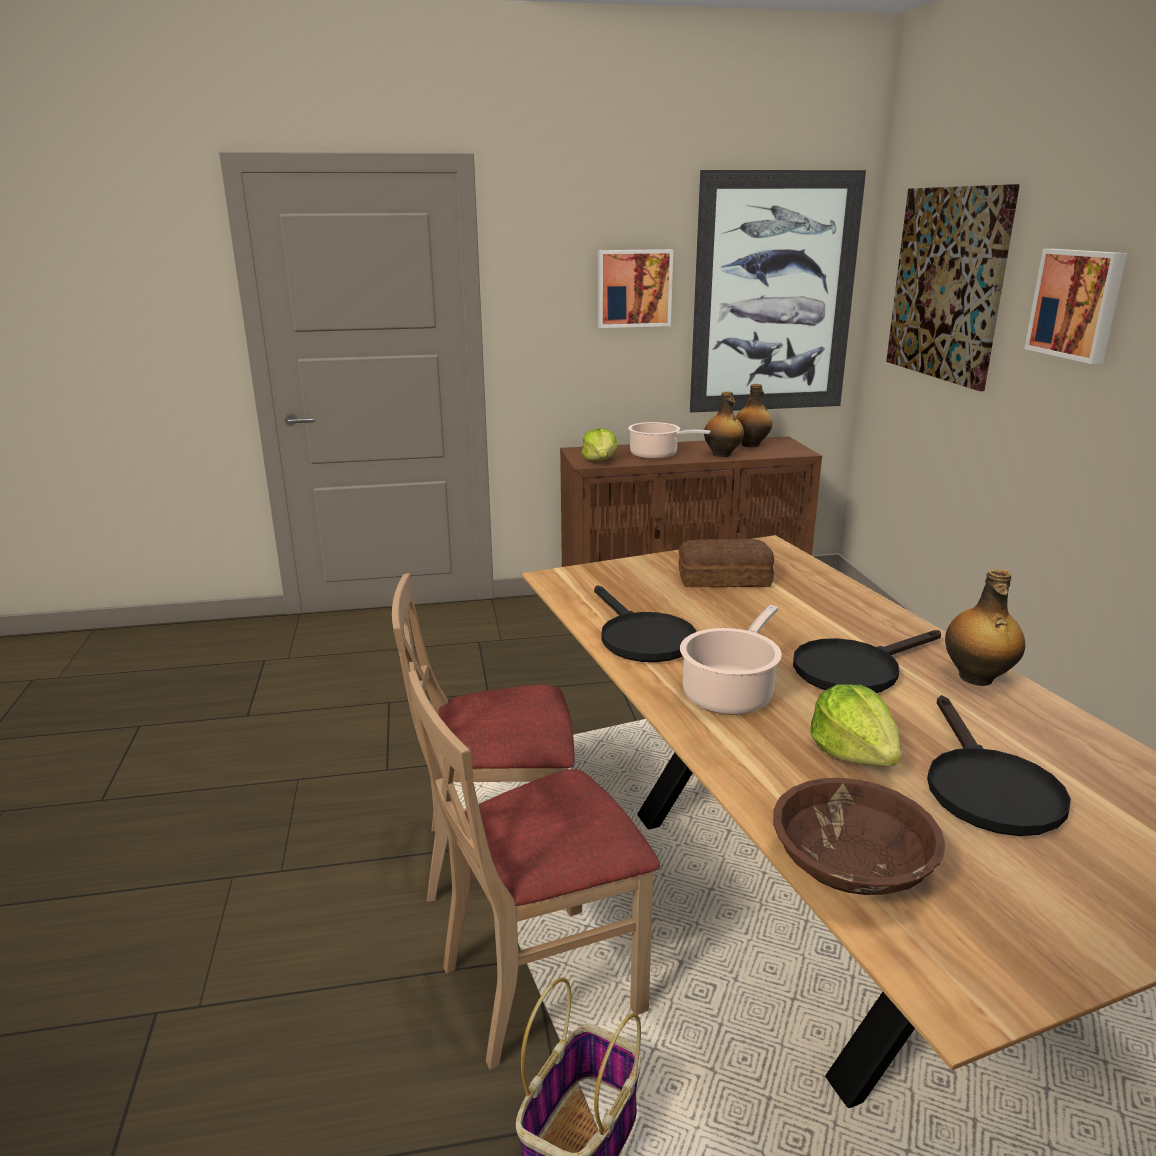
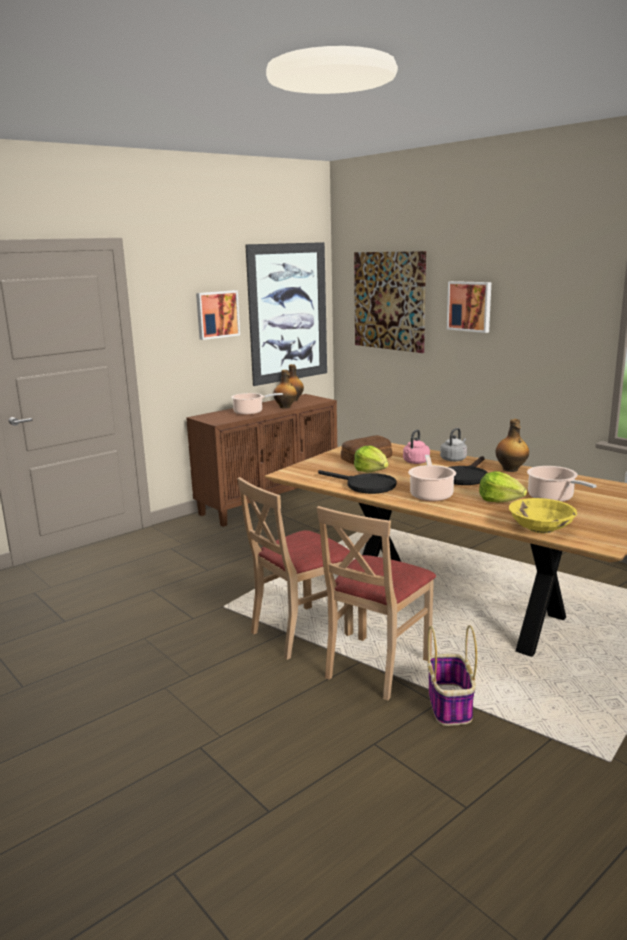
camera: 30 degrees left, 5 degrees down
lettuce [582,428,618,461] -> lettuce moved to [354,446,389,472]
brown bowl [773,778,945,895] -> yellow bowl [509,498,577,533]
black frying pan [927,695,1071,836] -> cooking pot [527,466,597,502]
none -> pink kettle [403,429,430,464]
none -> grey kettle [440,428,467,462]

